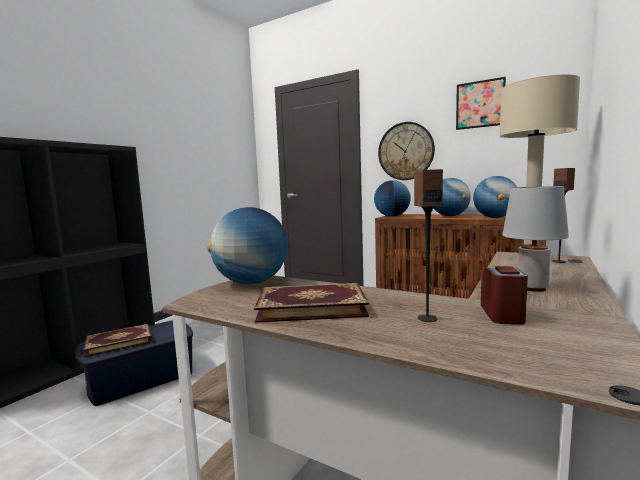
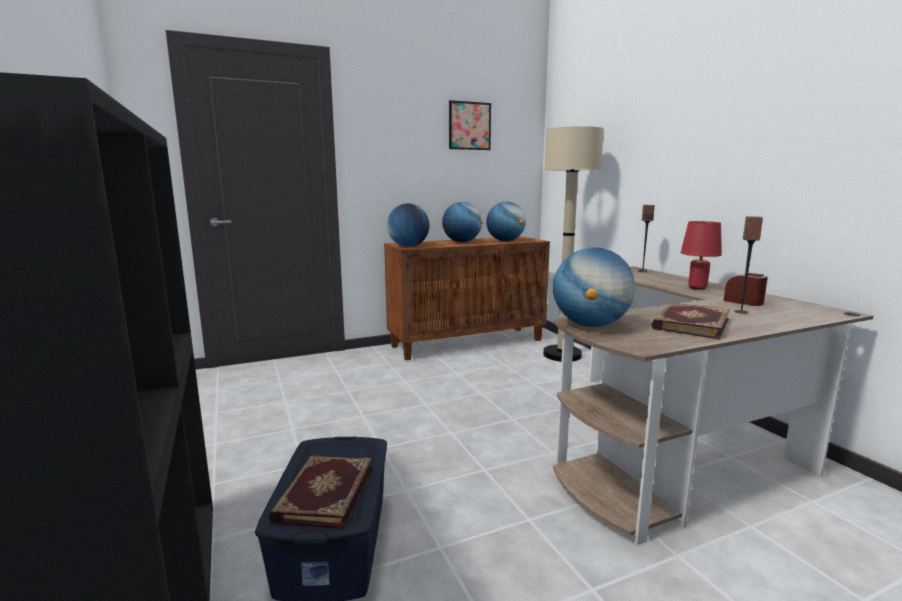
camera: 55 degrees left, 5 degrees up
wall clock [378,122,435,180] -> none
grey table lamp [502,186,569,292] -> red table lamp [681,221,722,290]

